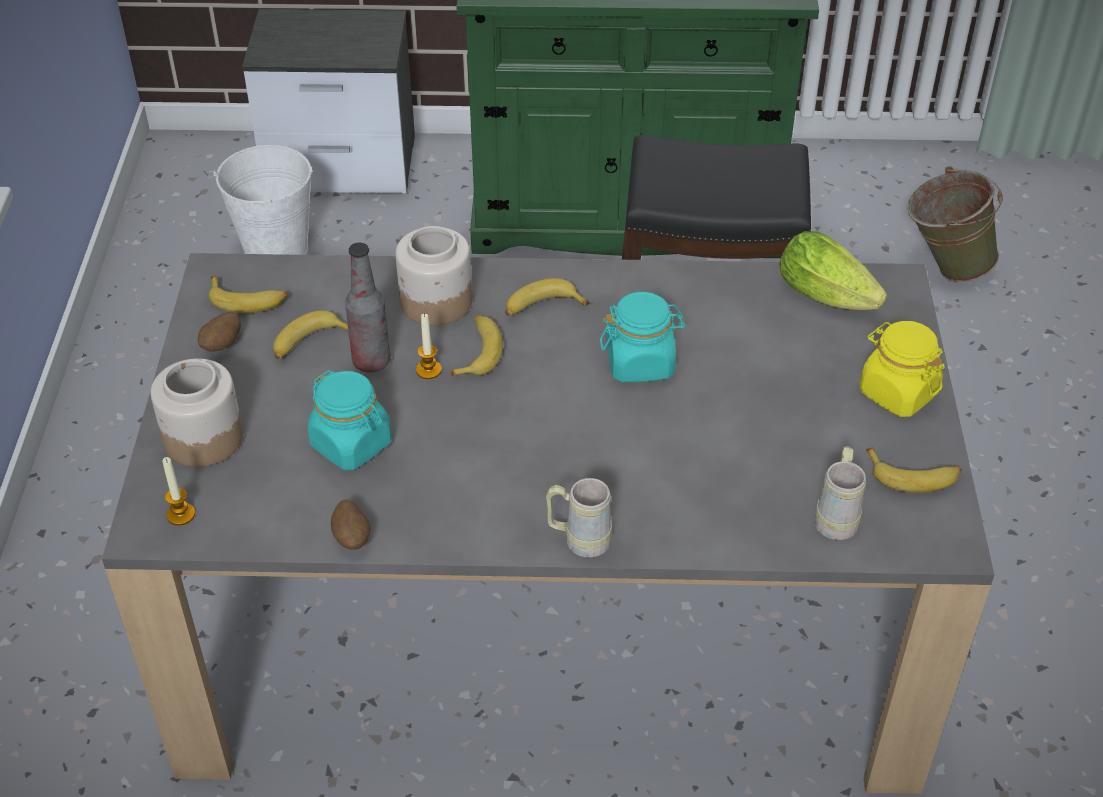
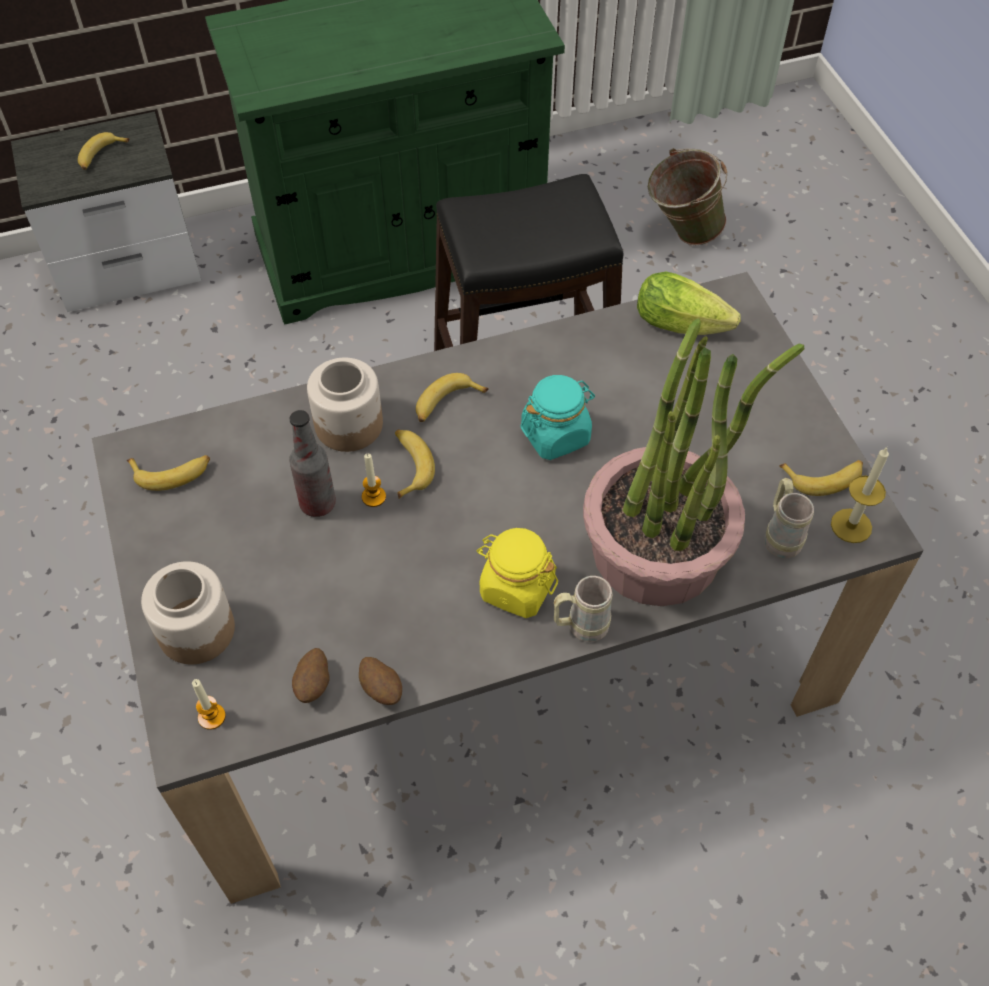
camera: 20 degrees left, 10 degrees up
potato [198,311,241,351] -> potato moved to [292,648,329,703]
white bucket [213,145,313,255] -> none
banana [273,311,348,359] -> banana moved to [78,132,130,170]
turquoise jar [308,370,392,470] -> none
yellow jar [859,321,945,417] -> yellow jar moved to [476,528,558,618]
none -> potted plant [583,318,804,606]
none -> candle [831,447,889,543]

